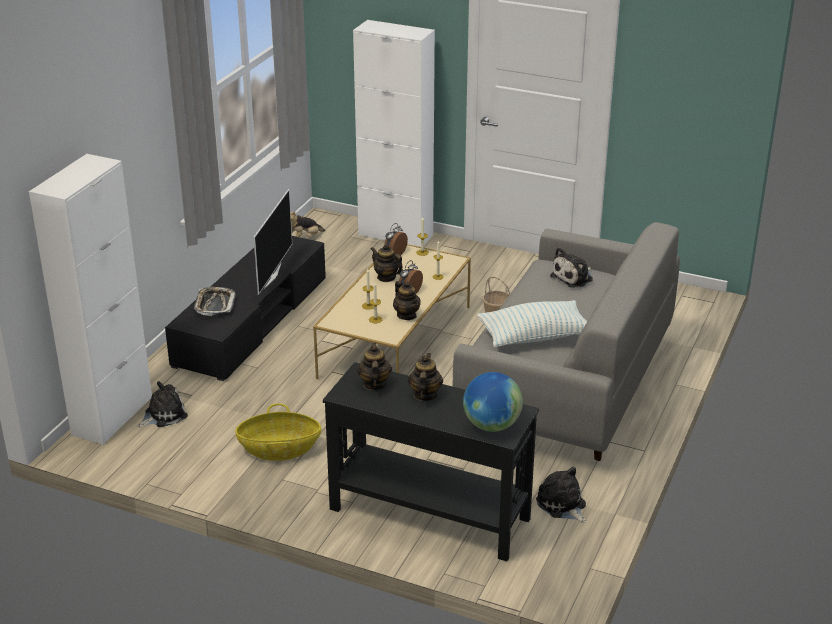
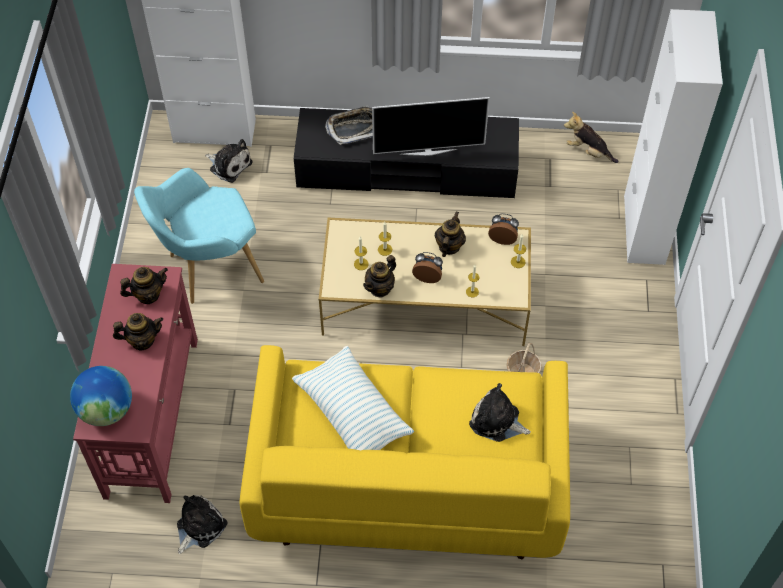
camera: 70 degrees right, 25 degrees up
basket [235,403,321,461] -> turquoise armchair [134,168,264,304]
black console table [323,362,539,561] -> red console table [73,264,198,503]
grey sofa [452,222,680,461] -> yellow sofa [240,345,570,559]

